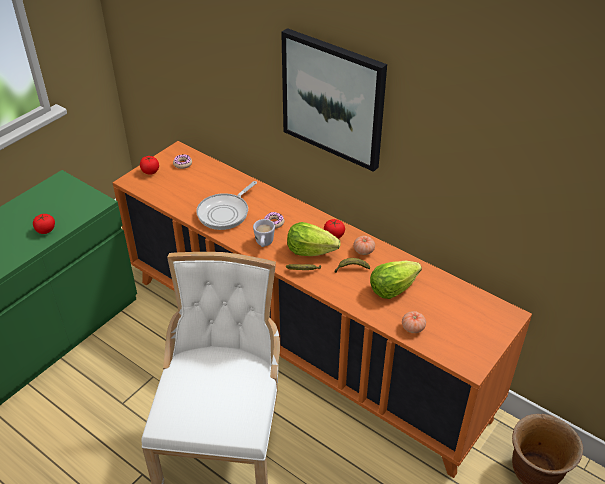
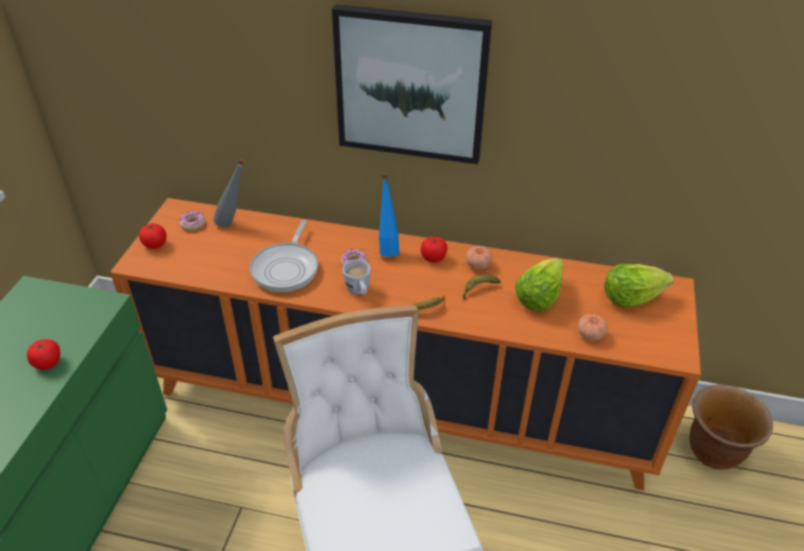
camera: 25 degrees left, 0 degrees up
lettuce [287,222,341,256] -> lettuce moved to [604,264,674,308]
none -> grey bottle [213,158,244,228]
none -> blue bottle [379,174,399,257]

